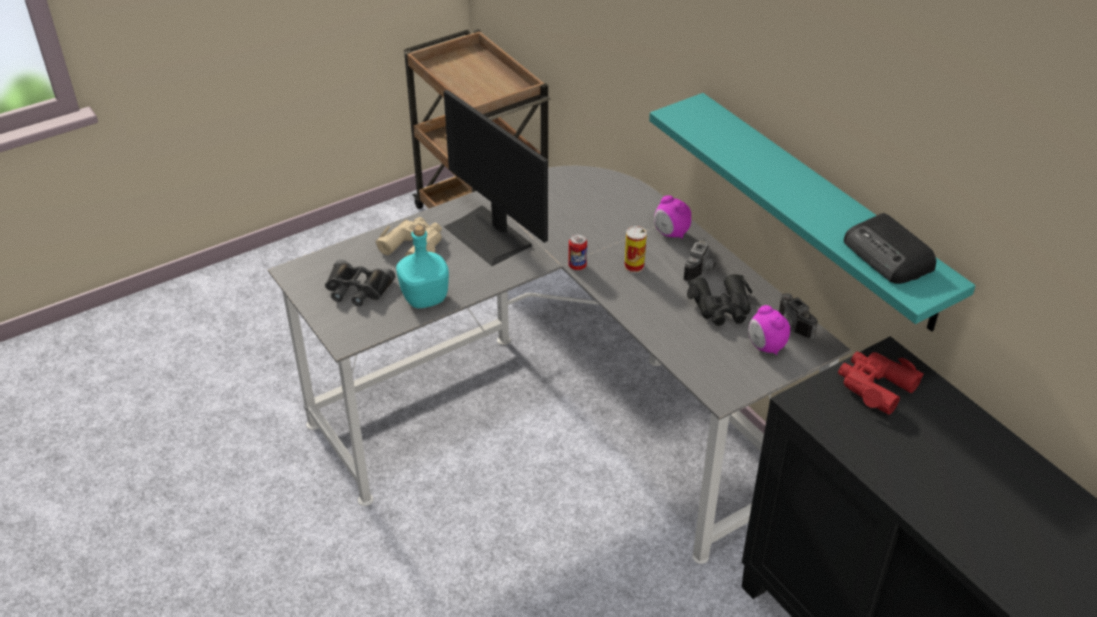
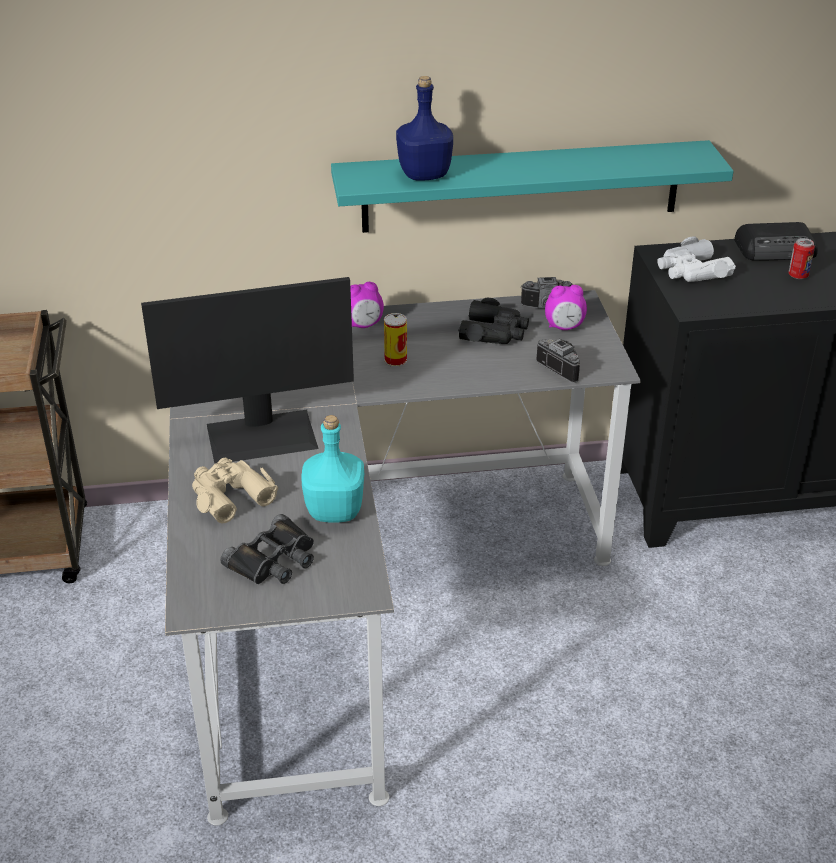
camera: 65 degrees left, 5 degrees down
can [568,234,587,270] -> can moved to [788,238,815,279]
camera [683,238,716,282] -> camera moved to [536,339,580,383]
red binoculars [838,351,924,415] -> white binoculars [657,236,736,282]
radio [844,213,936,284] -> radio moved to [734,222,818,260]
none -> blue bottle [396,76,453,181]

